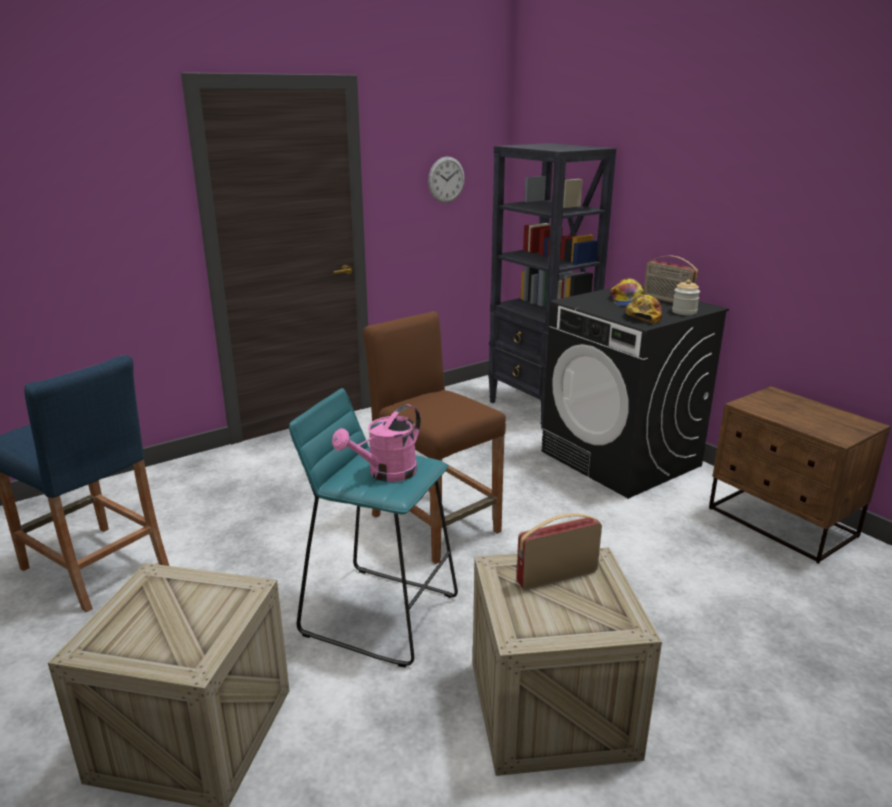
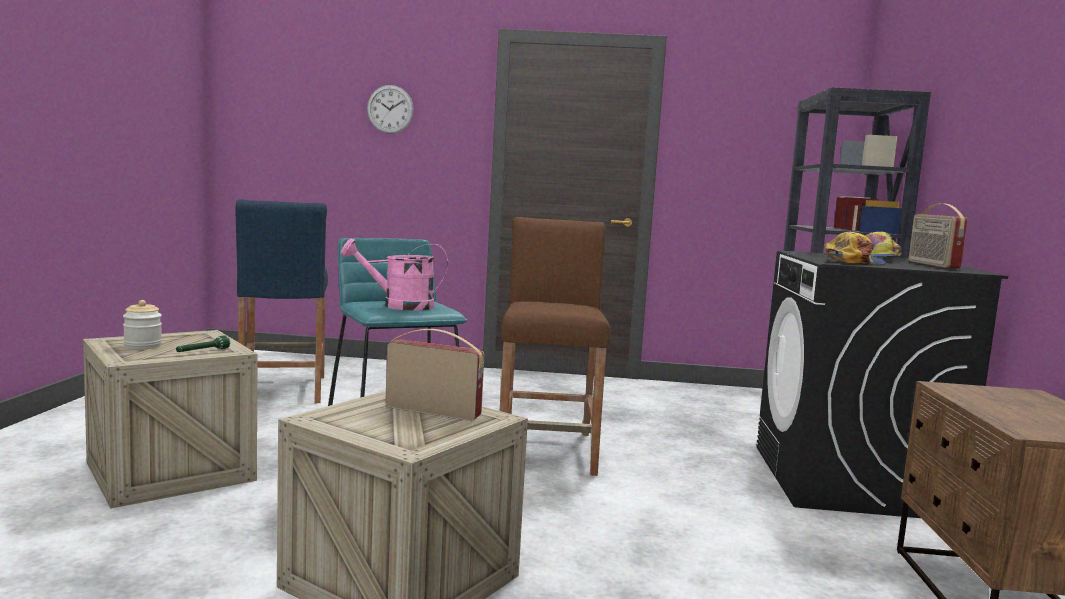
camera: 40 degrees right, 15 degrees down
wall clock [428,157,465,203] -> wall clock moved to [367,85,414,134]
jar [672,280,700,315] -> jar moved to [123,300,162,349]
none -> green flashlight [176,336,230,352]

